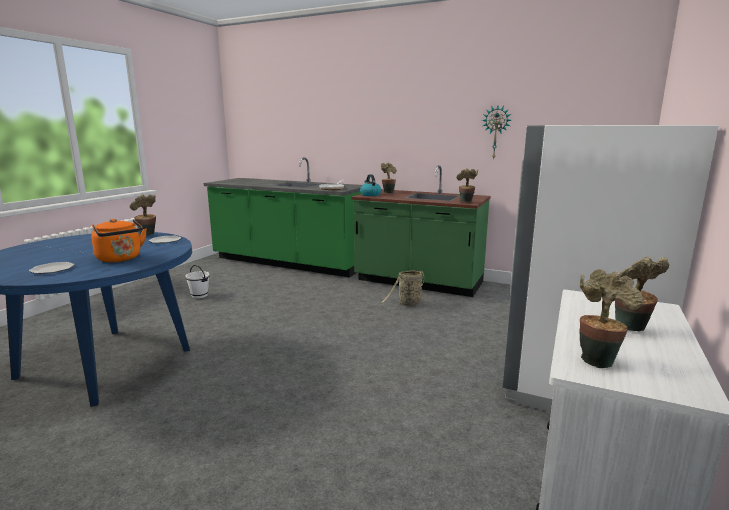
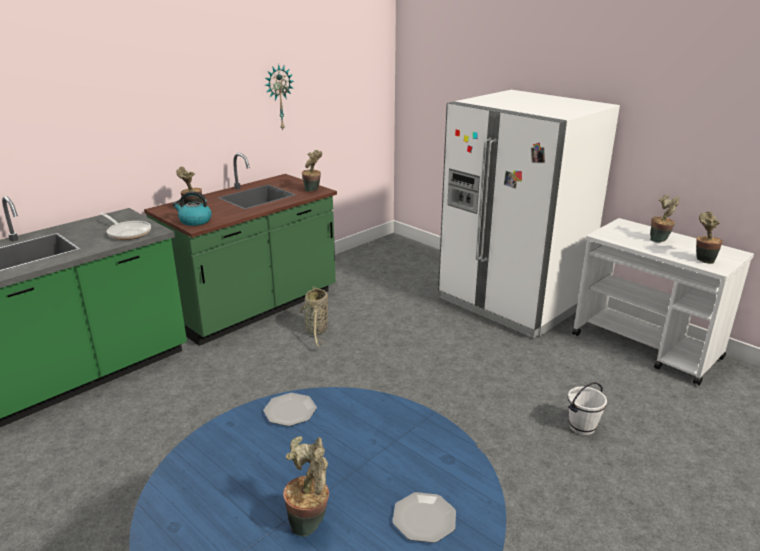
camera: 70 degrees left, 10 degrees up
orange kettle [91,219,147,262] -> none
potted plant [130,194,156,235] -> potted plant moved to [283,436,329,537]
white bucket [186,265,210,299] -> white bucket moved to [568,382,607,435]

